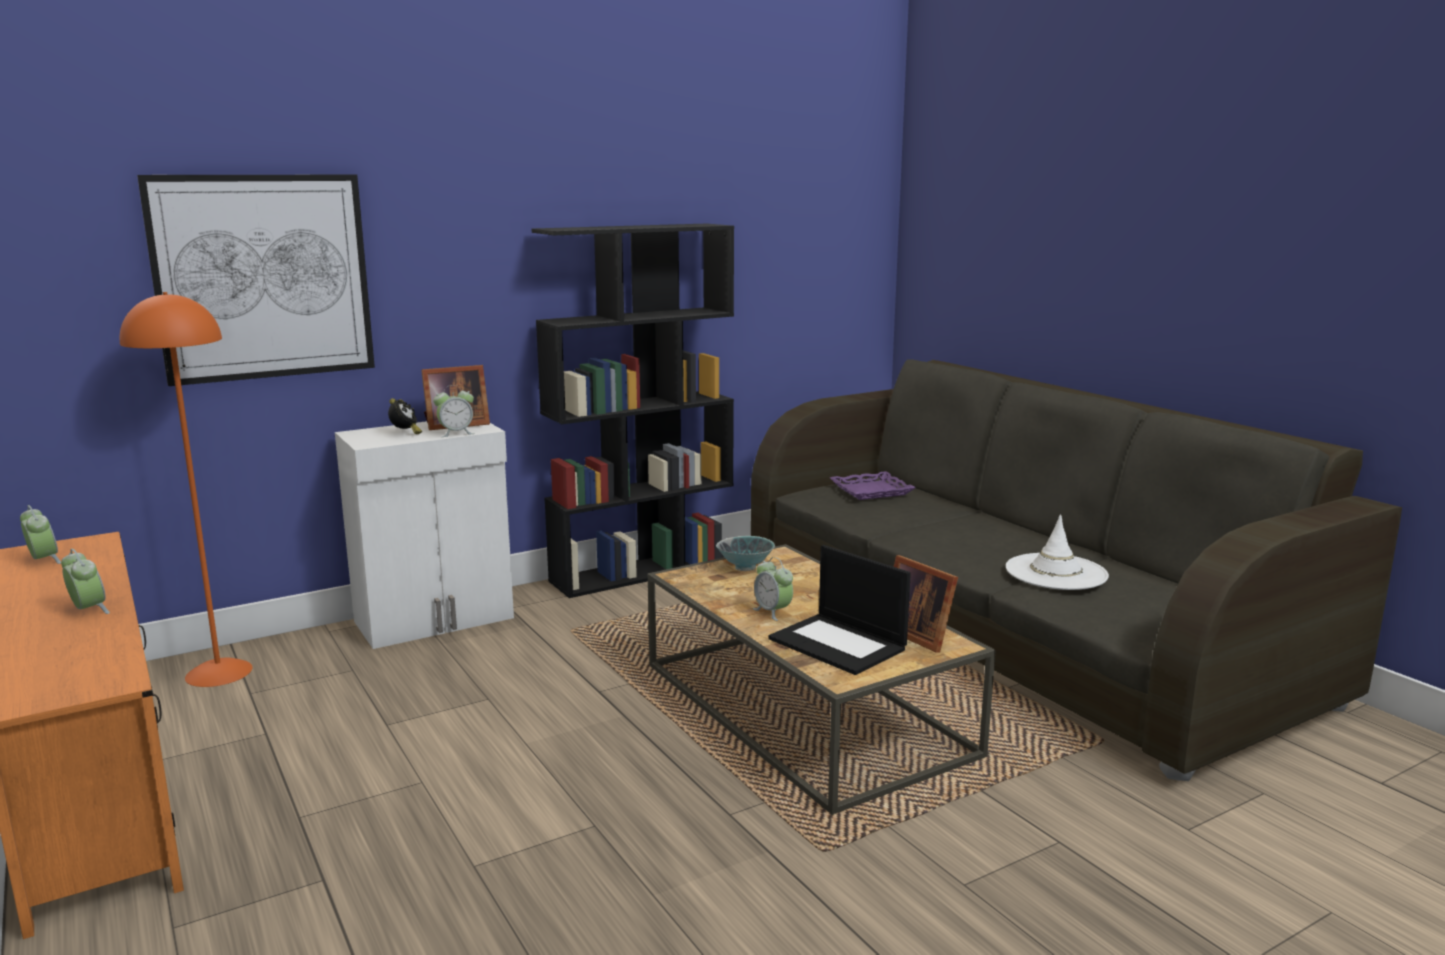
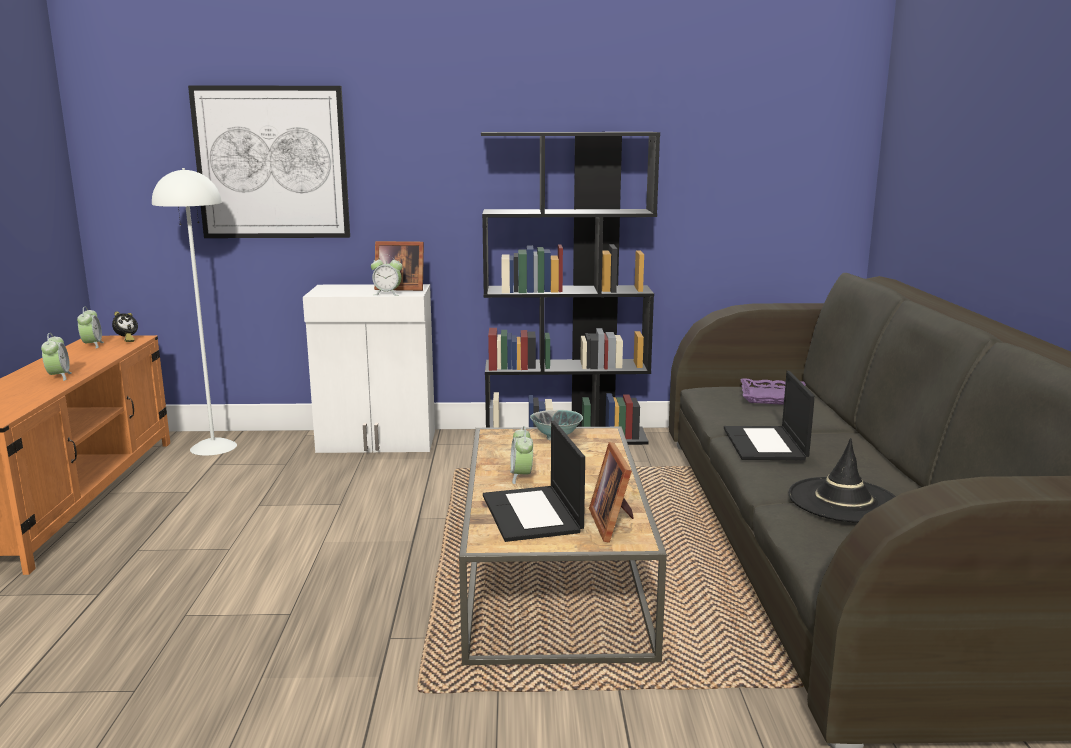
camera: 30 degrees right, 0 degrees up
orange floor lamp [120,292,253,687] -> white floor lamp [152,168,237,456]
alarm clock [388,398,422,434] -> alarm clock moved to [112,312,138,342]
white hat [1006,514,1109,590] -> black hat [788,438,896,523]
none -> laptop [724,371,815,460]

